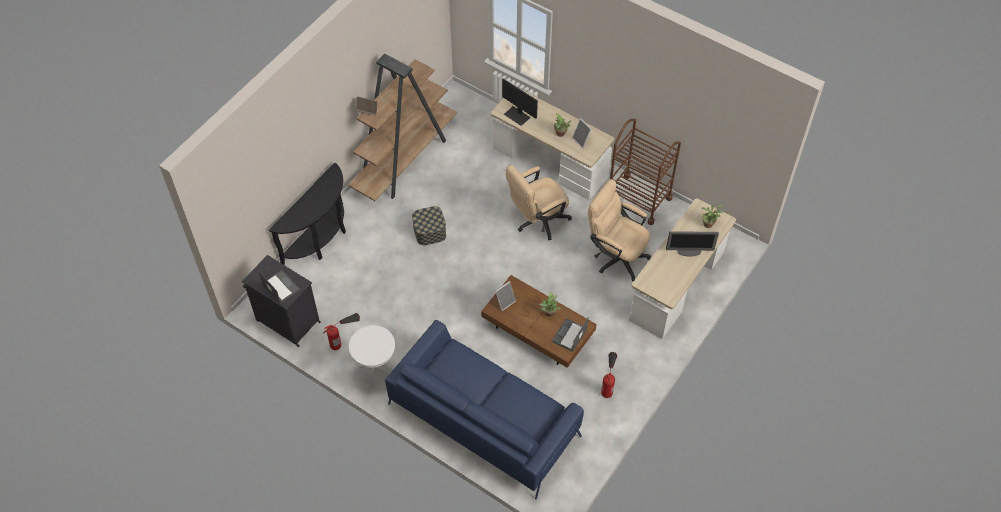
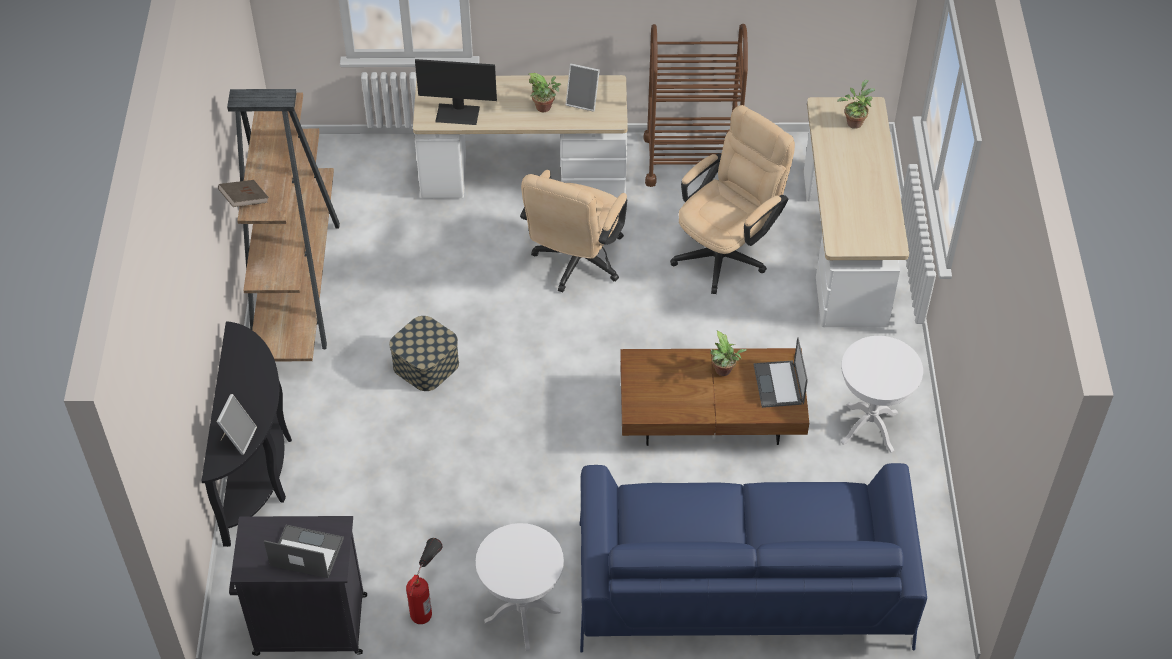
camera: 35 degrees left, 5 degrees down
picture frame [495,281,516,311] -> picture frame moved to [216,394,257,455]
beige office chair [588,179,651,281] -> beige office chair turned 135 degrees clockwise [670,105,795,294]
fire extinguisher [601,352,617,398] -> white side table [841,336,923,453]
monitor [666,231,719,256] -> none

